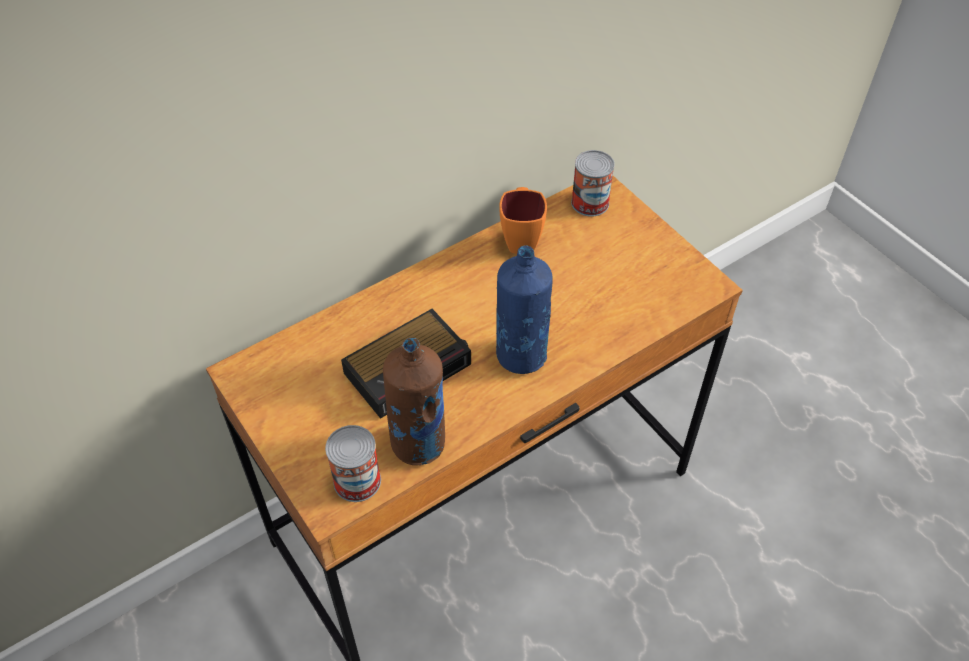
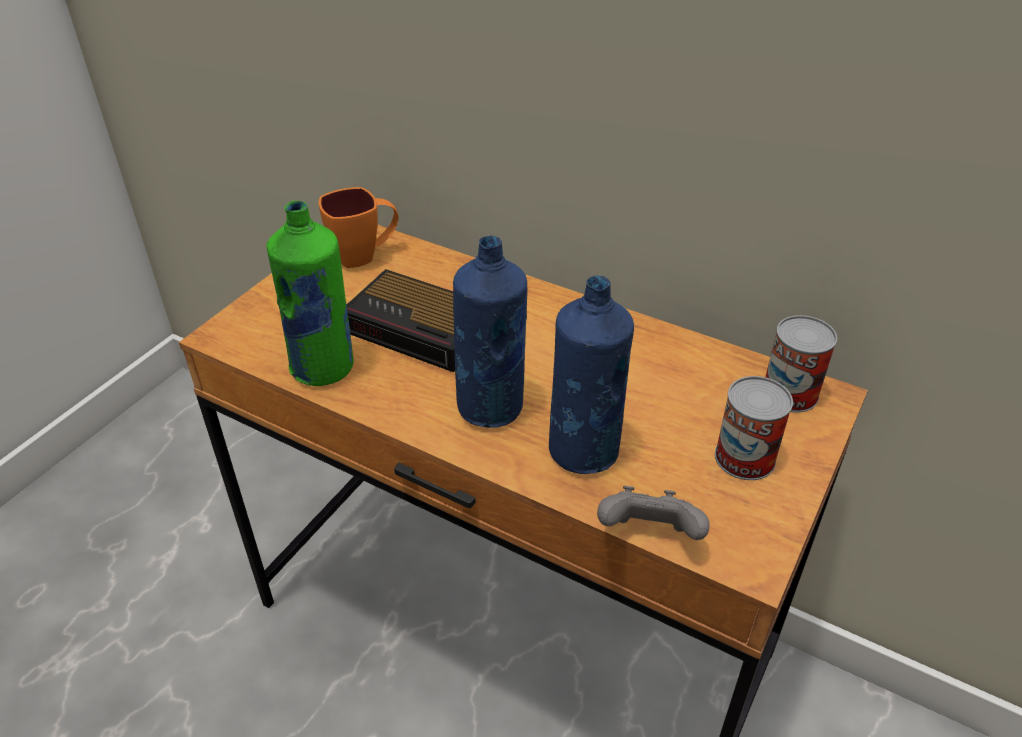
camera: 65 degrees right, 10 degrees down
can [325,425,381,502] -> can moved to [715,376,793,480]
brown bottle [383,338,445,465] -> green bottle [266,201,354,386]
orange mug [499,187,547,254] -> orange mug moved to [319,187,399,268]
none -> blue bottle [549,276,634,474]
none -> grey game controller [597,486,710,540]

